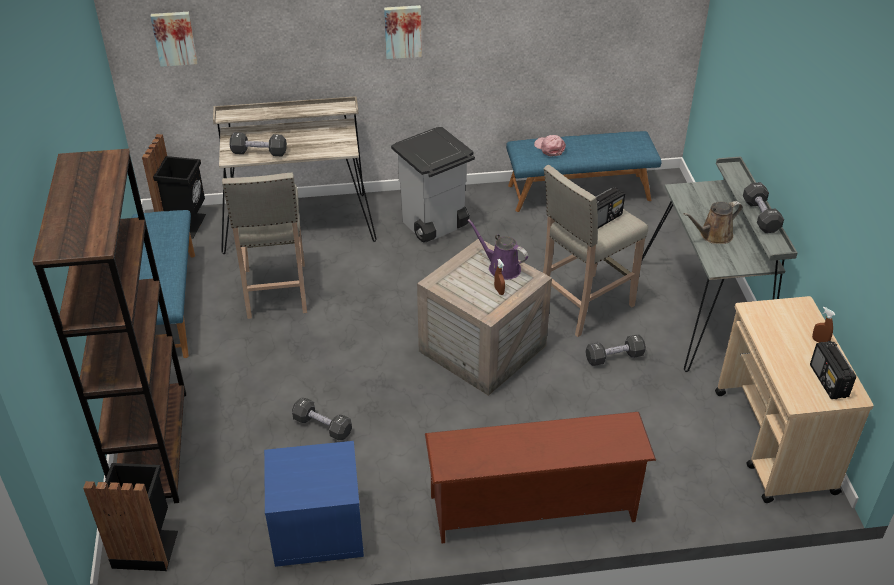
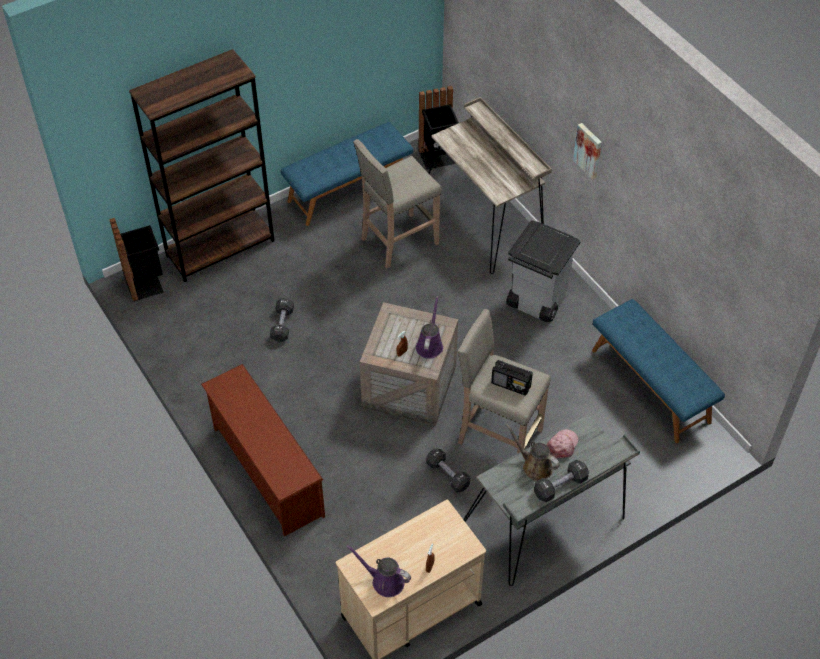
camera: 65 degrees right, 10 degrees up
picture [151,12,198,67] -> none
black dumbbell [229,132,287,156] -> none
blue nightstand [264,441,364,567] -> none
pink cap [534,135,566,156] -> pink cap moved to [547,429,578,459]
radio [810,341,856,399] -> purple watering can [346,545,411,597]

